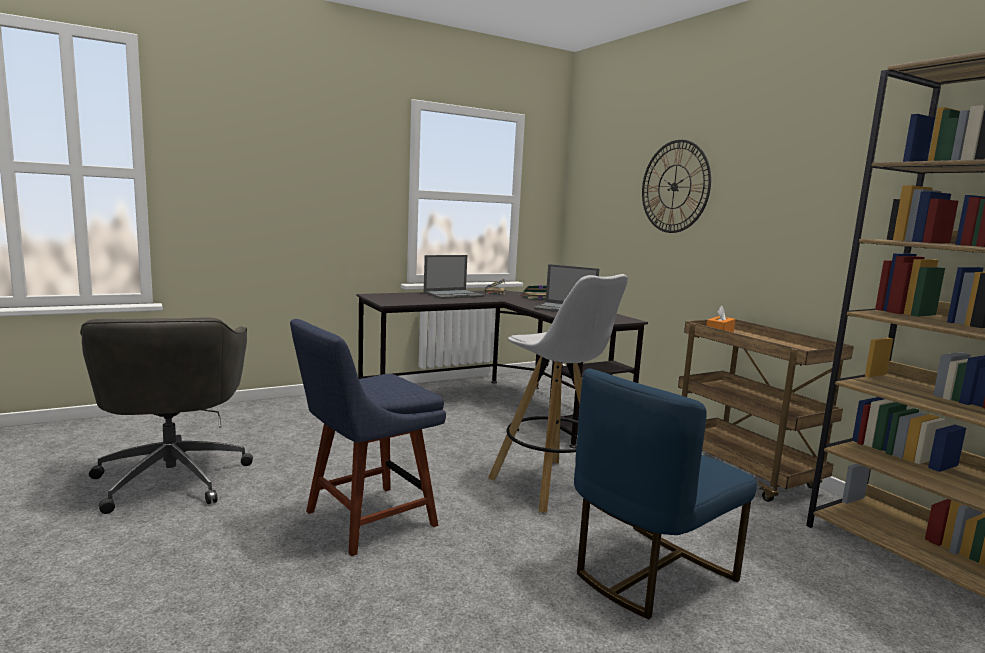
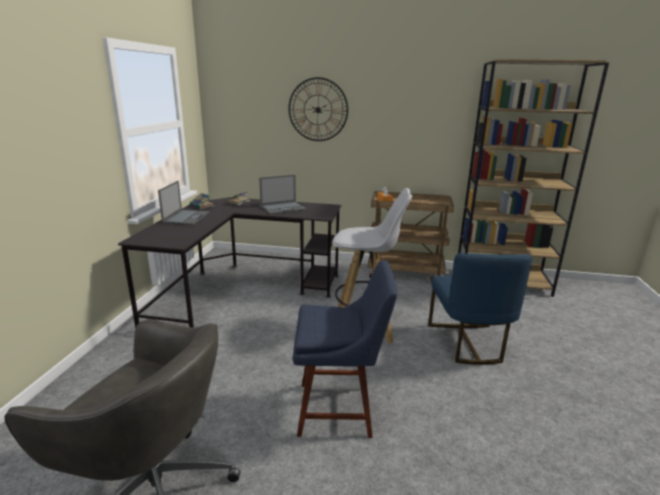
camera: 50 degrees left, 10 degrees up
blue chair [290,319,446,556] -> blue chair turned 90 degrees counterclockwise [293,260,398,438]

